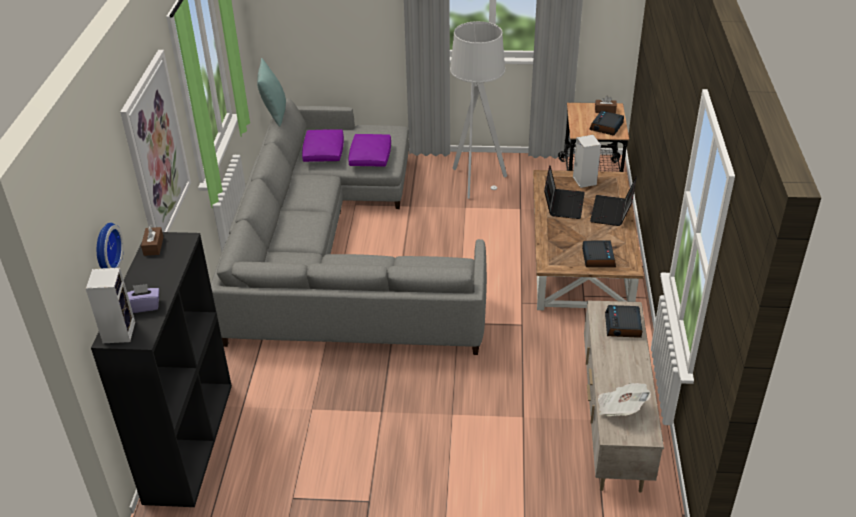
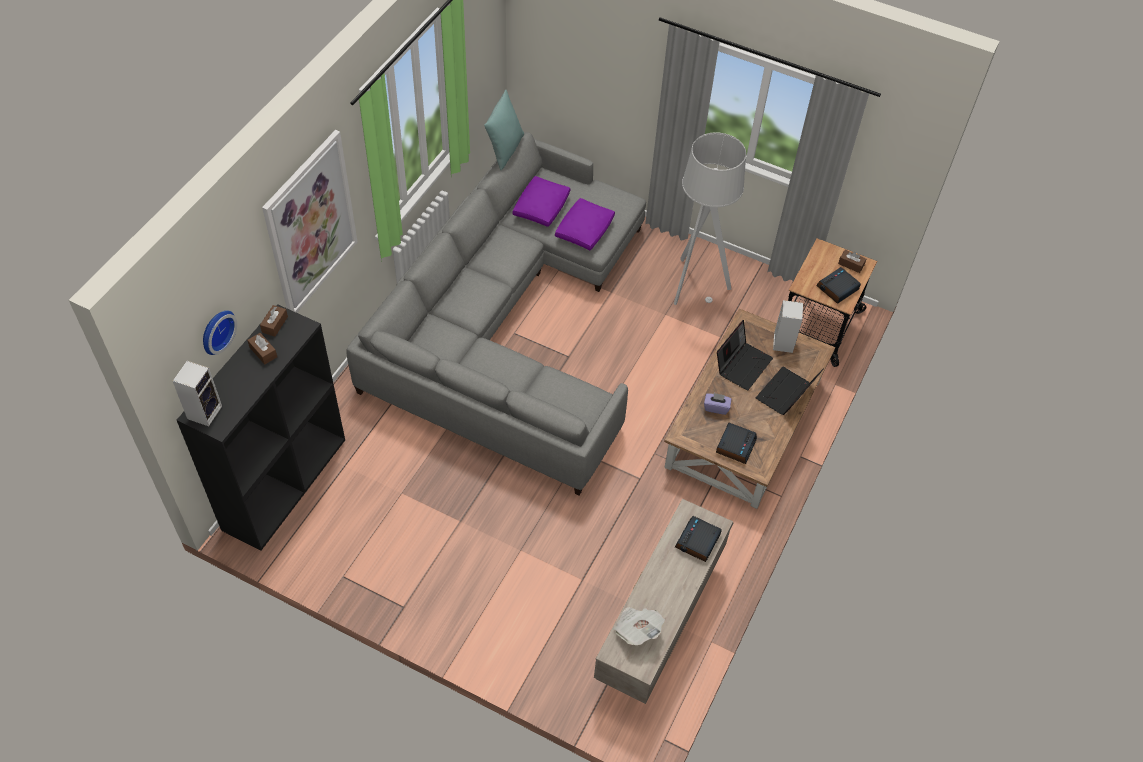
camera: 20 degrees right, 15 degrees up
purple tissue box [127,284,159,313] -> purple tissue box moved to [704,393,731,415]
none -> brown tissue box [247,333,277,365]

